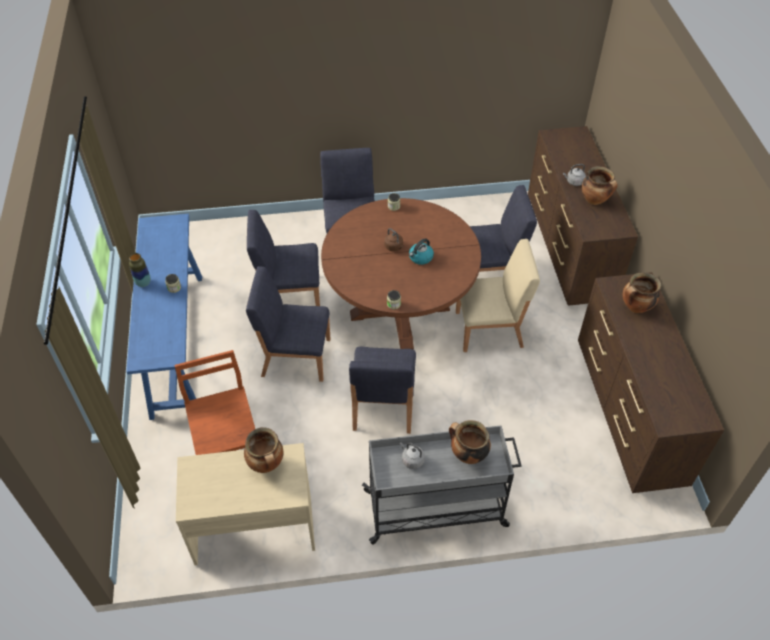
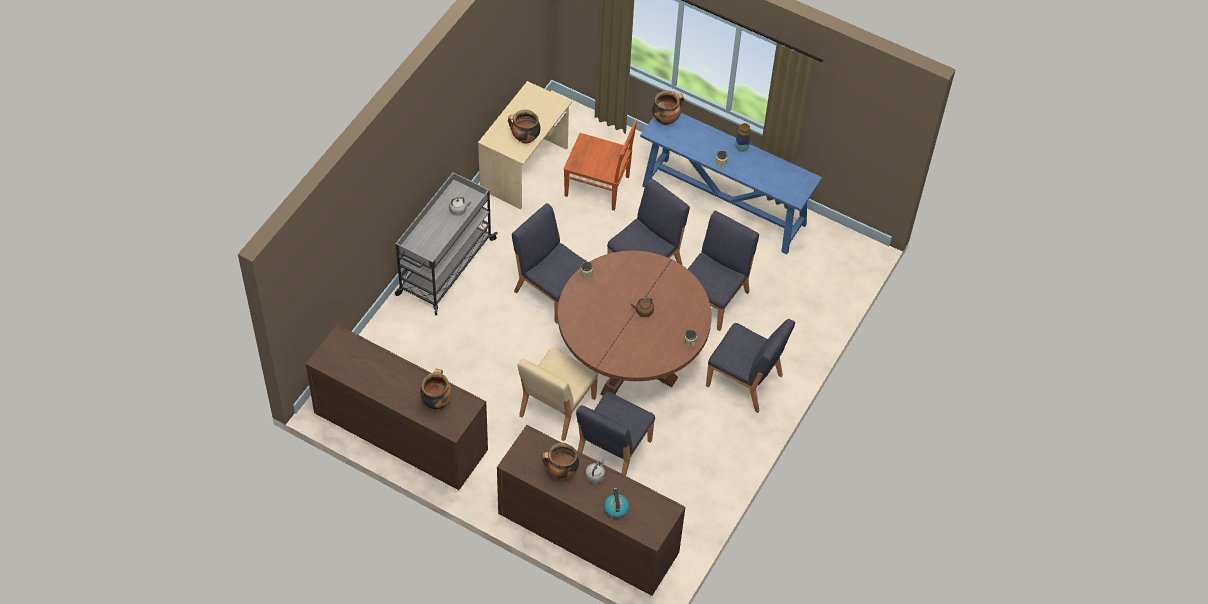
camera: 125 degrees right, 5 degrees up
kettle [409,239,434,265] -> kettle moved to [604,488,629,518]
cooking pot [449,420,491,464] -> cooking pot moved to [652,91,684,125]

